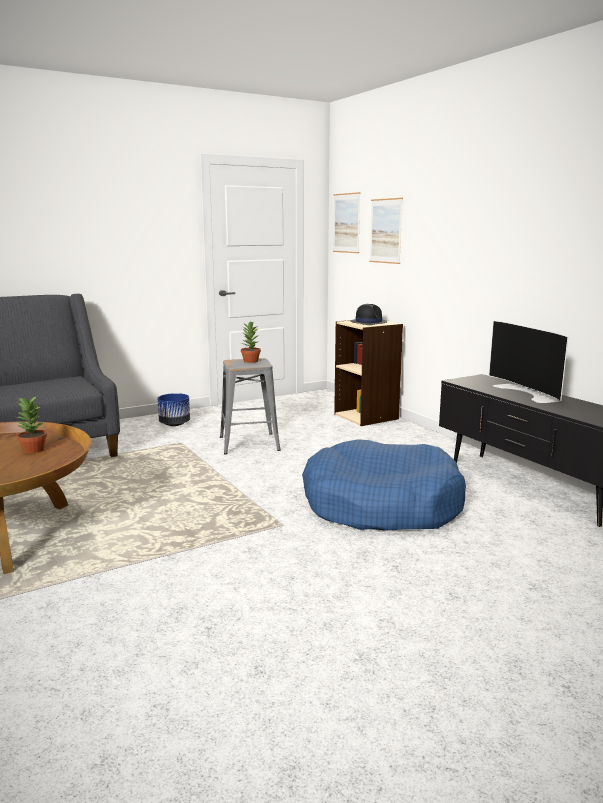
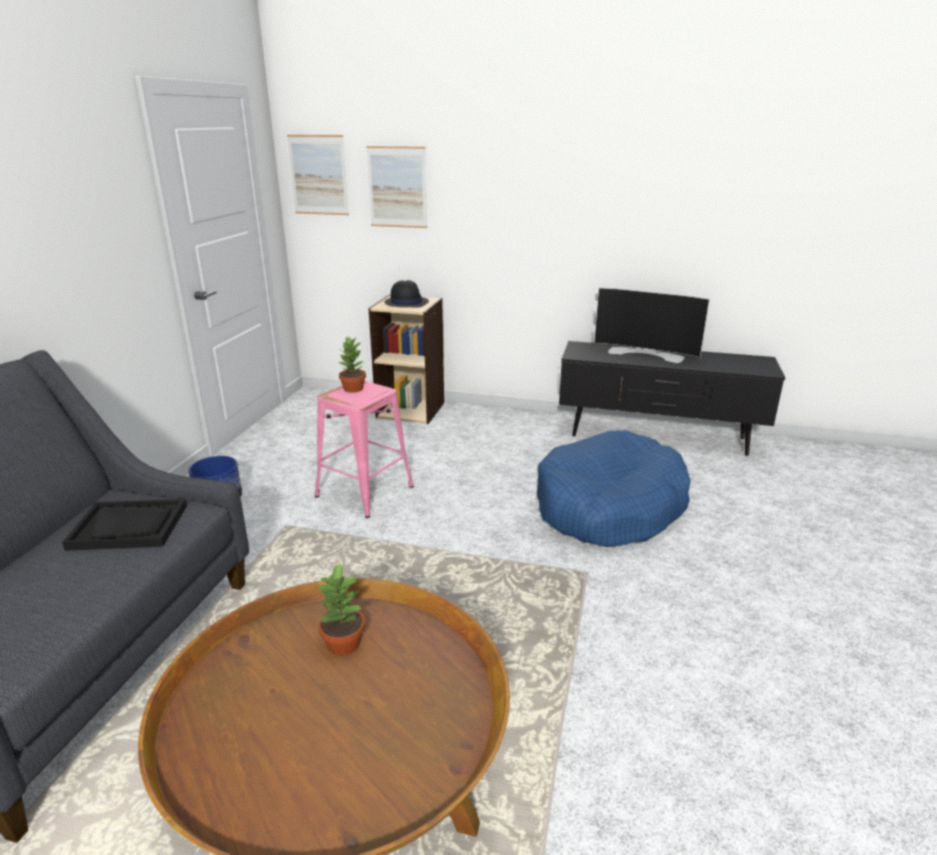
camera: 45 degrees left, 10 degrees up
grey stool [220,358,280,455] -> pink stool [315,381,414,518]
none -> black tray [62,499,187,551]

